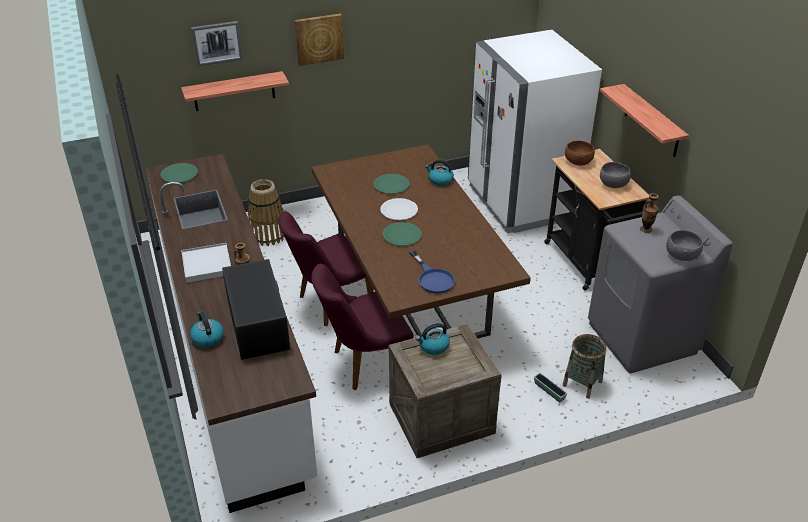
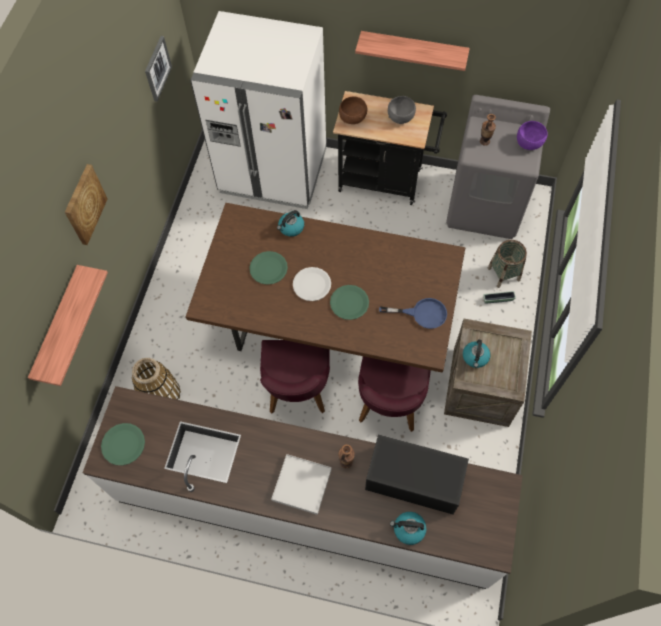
camera: 55 degrees left, 25 degrees up
picture [191,21,243,66] -> picture moved to [145,36,172,102]
grey bowl [666,230,703,261] -> purple bowl [517,121,548,150]

